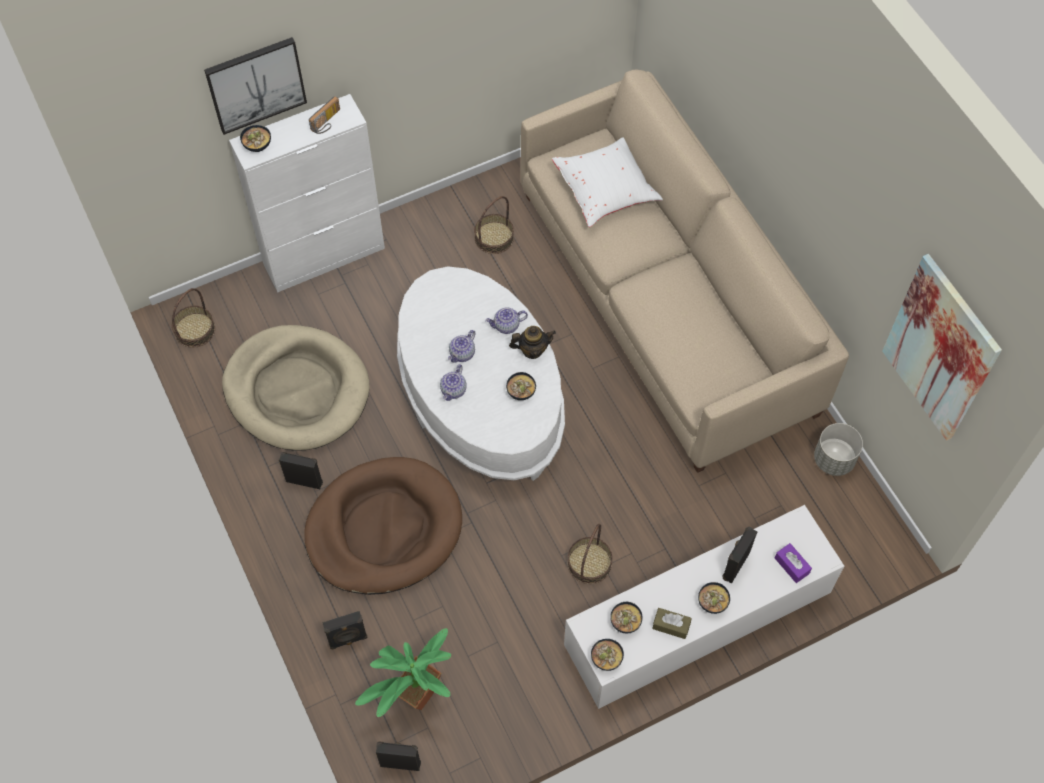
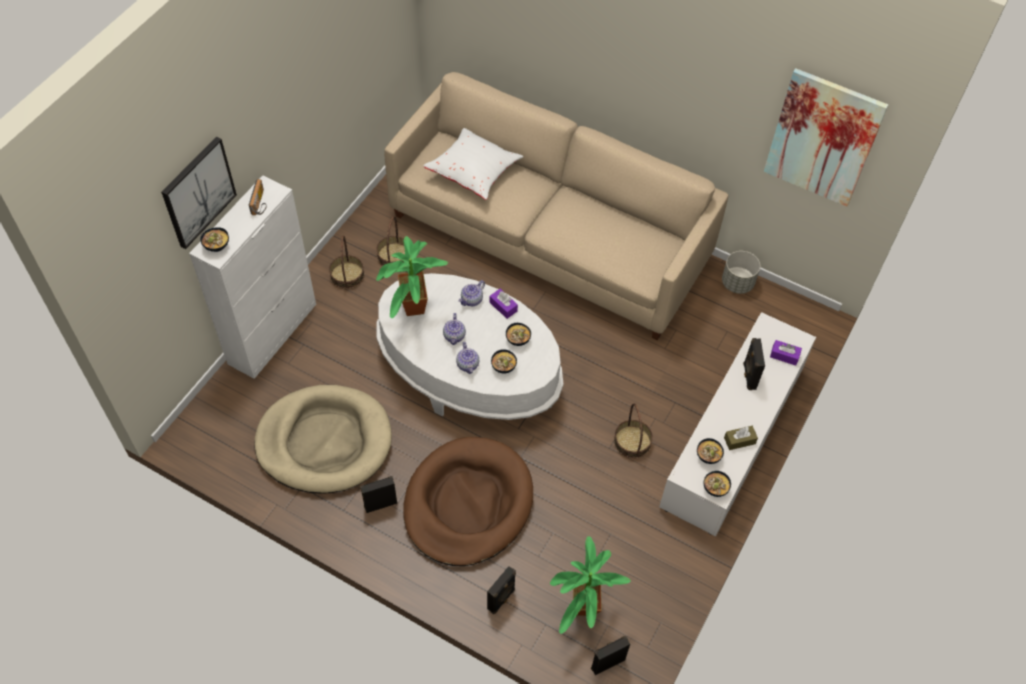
camera: 35 degrees left, 5 degrees down
basket [172,288,215,348] -> basket moved to [329,235,365,289]
teapot [509,326,556,359] -> purple tissue box [490,289,518,319]
bowl [698,582,730,614] -> bowl moved to [491,349,517,374]
none -> potted plant [376,236,448,318]

